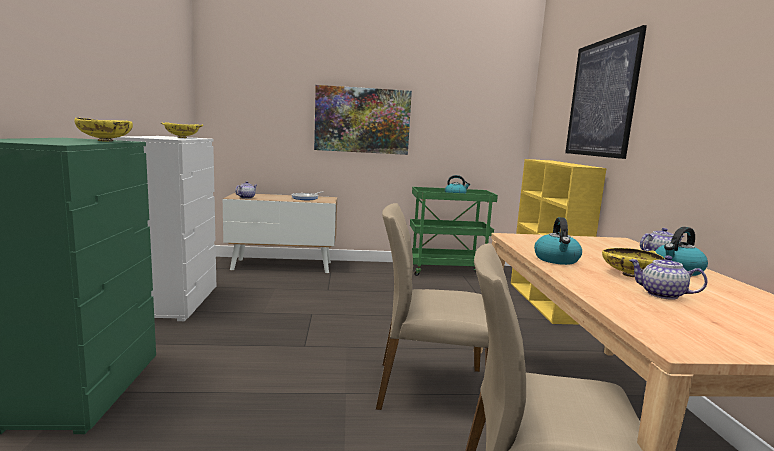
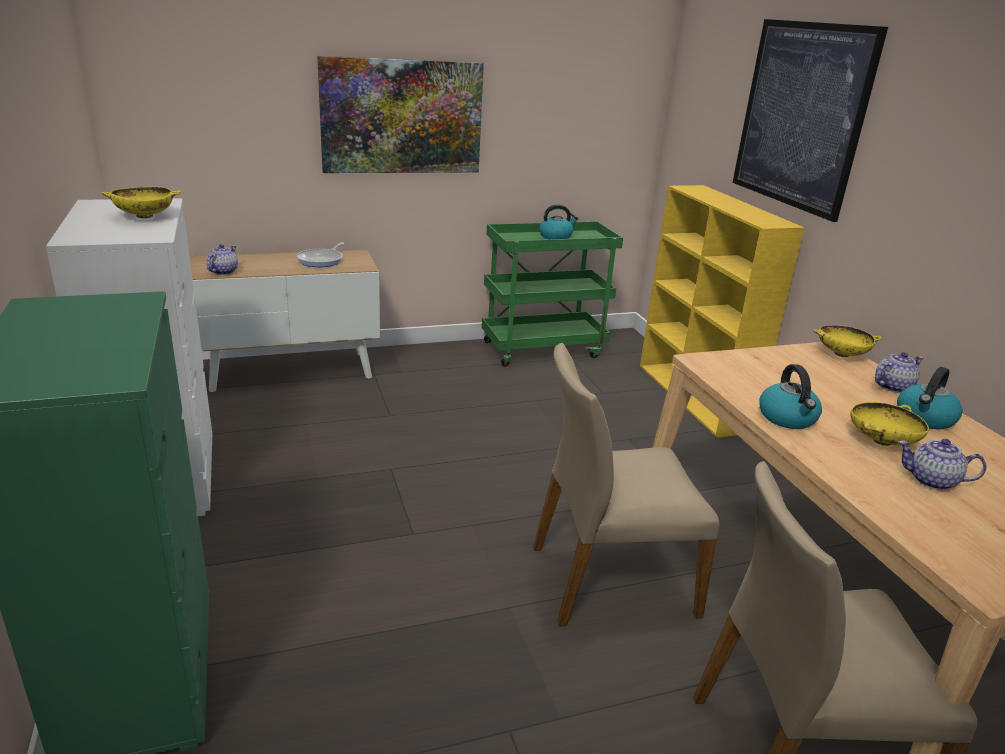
camera: 15 degrees left, 15 degrees up
yellow bowl [75,118,133,142] -> yellow bowl moved to [813,325,881,357]

